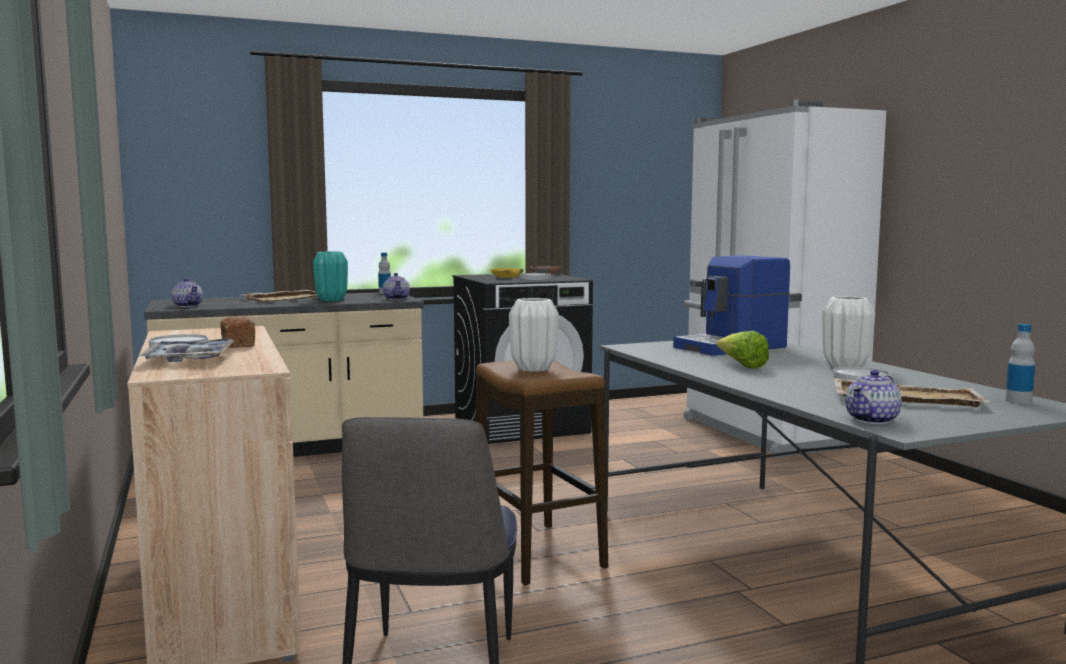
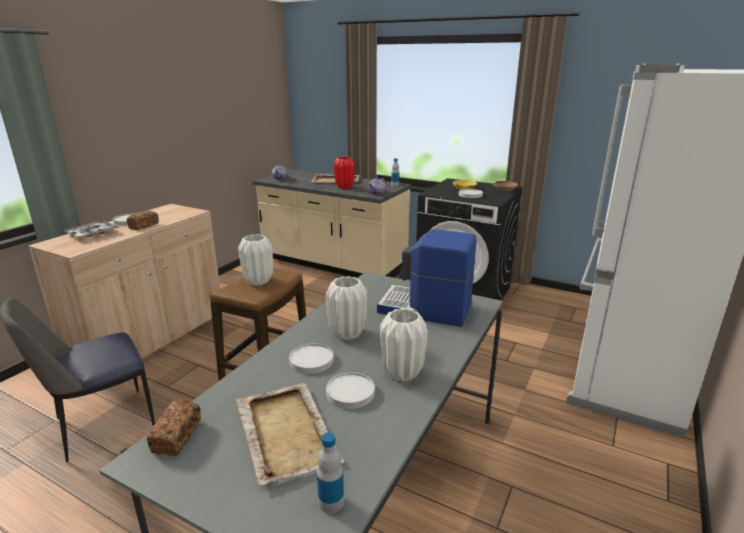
camera: 50 degrees right, 15 degrees up
turquoise vase [313,251,348,302] -> red vase [334,157,355,189]
lettuce [716,330,769,369] -> white vase [326,276,368,340]
teapot [846,370,902,424] -> bread [147,399,201,456]
none -> white plate [289,344,333,374]

